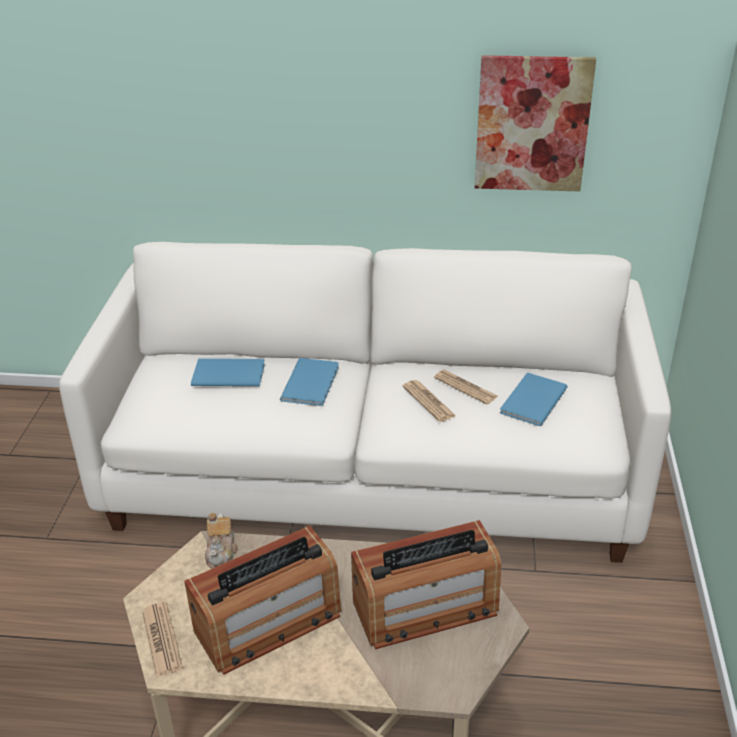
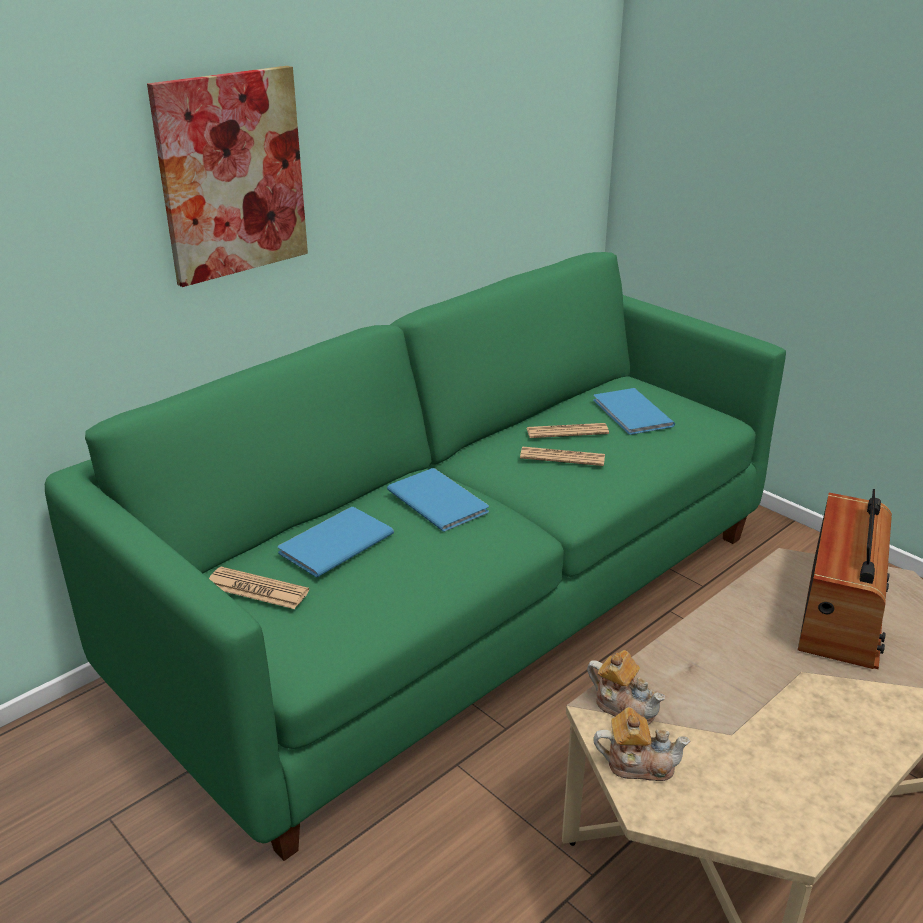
camera: 50 degrees left, 5 degrees down
white sofa [59,242,671,563] -> green sofa [45,252,786,861]
newspaper [142,602,183,677] -> newspaper moved to [209,567,309,609]
radio [185,526,341,675] -> none
picture [475,55,596,192] -> picture moved to [147,66,308,287]
none -> teapot [593,707,690,781]

